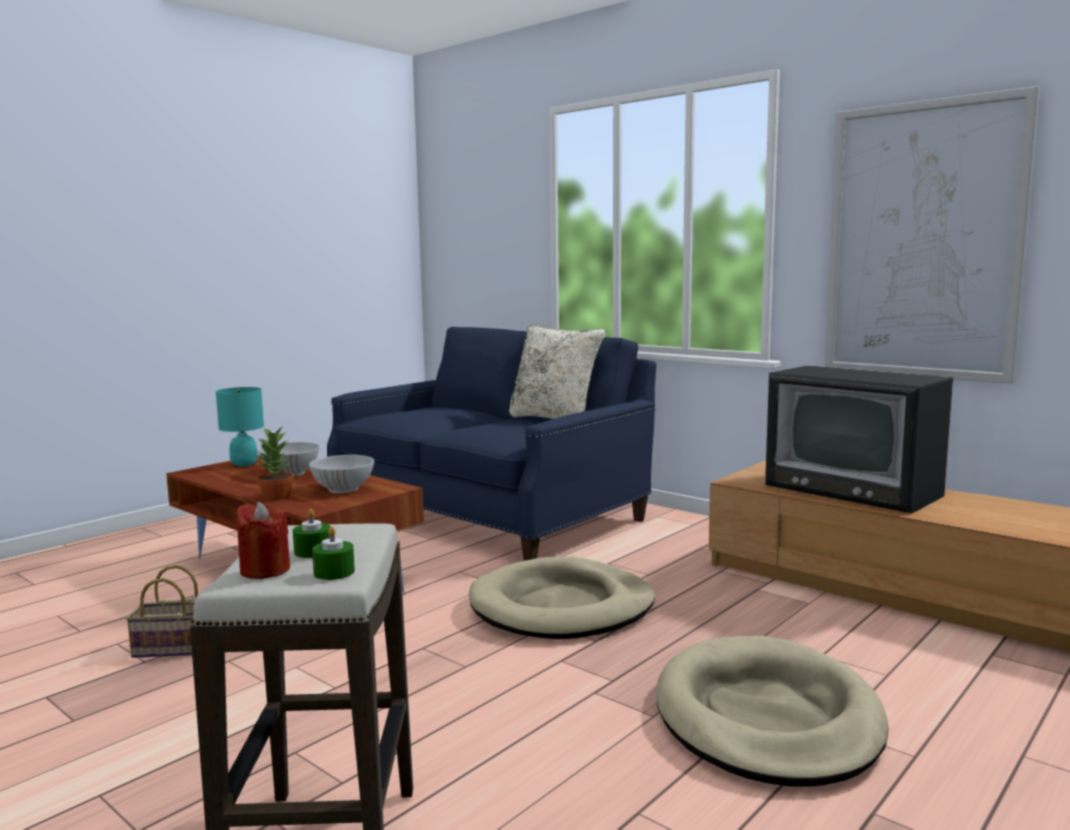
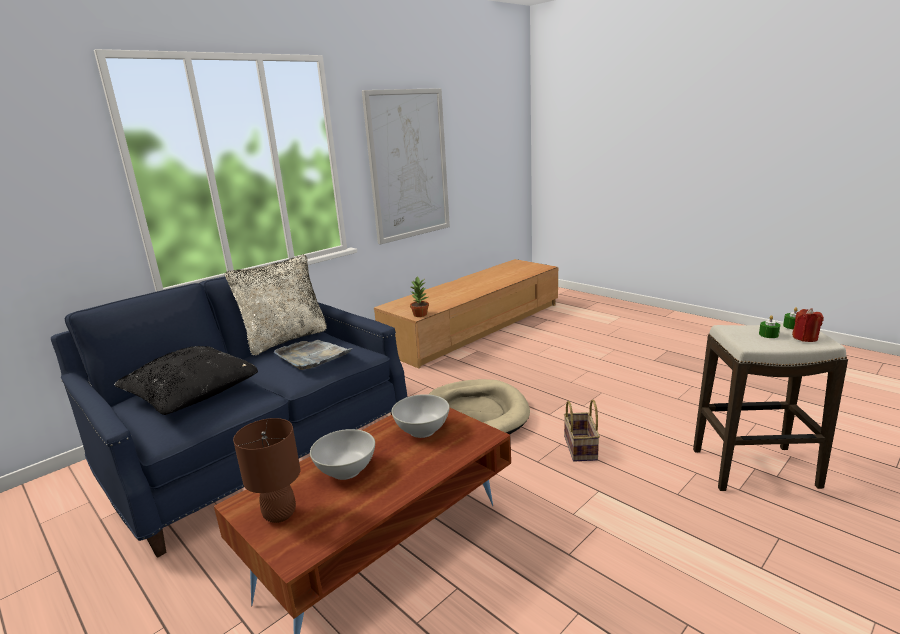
camera: 85 degrees left, 10 degrees up
basket [126,565,198,658] -> basket moved to [564,399,600,461]
turquoise table lamp [216,387,264,467] -> brown table lamp [233,418,301,523]
potted plant [257,427,294,500] -> potted plant moved to [410,276,429,317]
beige dog bed [656,636,889,787] -> none
television [765,365,953,513] -> none
none -> black pillow [114,346,258,415]
none -> grey tray [274,340,353,370]

